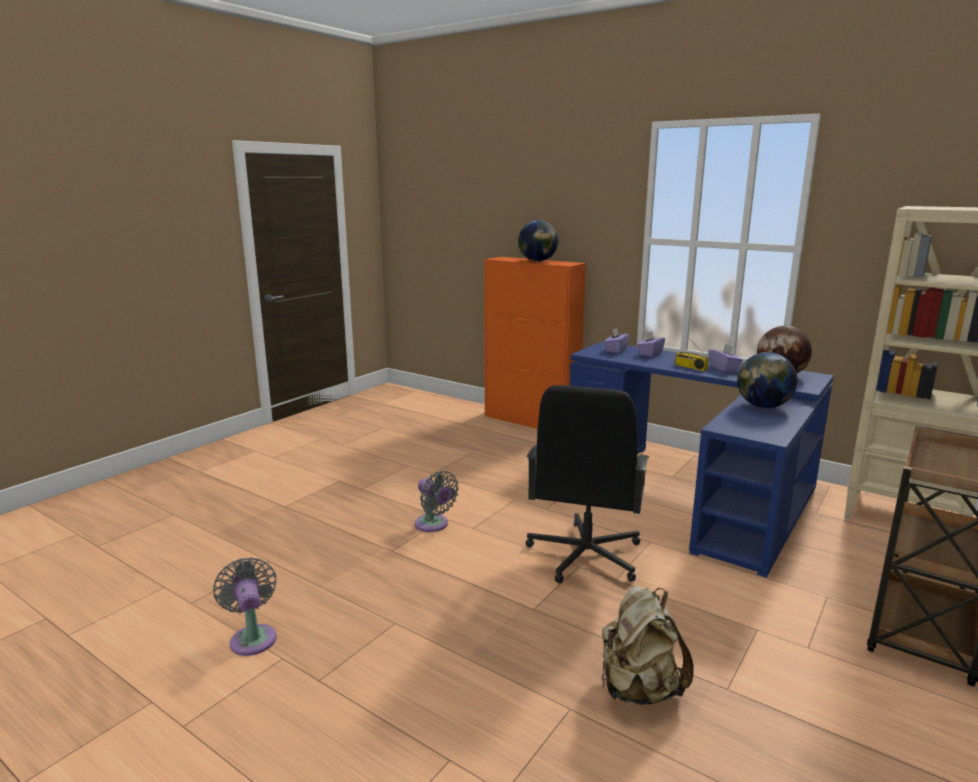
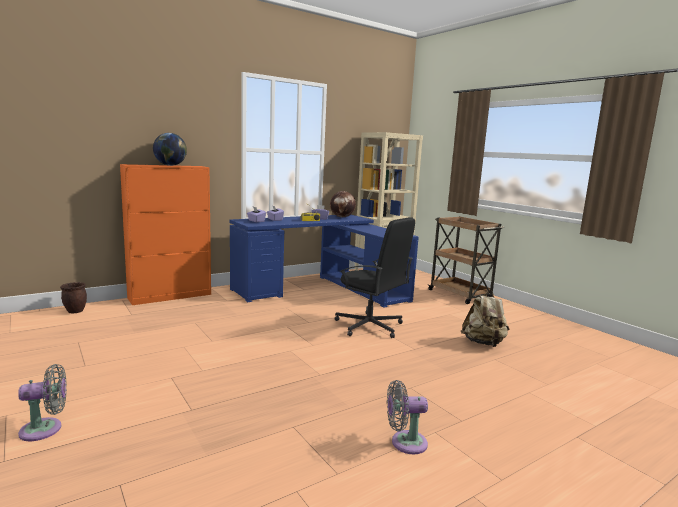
camera: 70 degrees left, 5 degrees down
grey fan [415,471,459,532] -> grey fan moved to [18,364,67,441]
globe [737,352,798,408] -> none
none -> brown planter [60,282,87,314]

